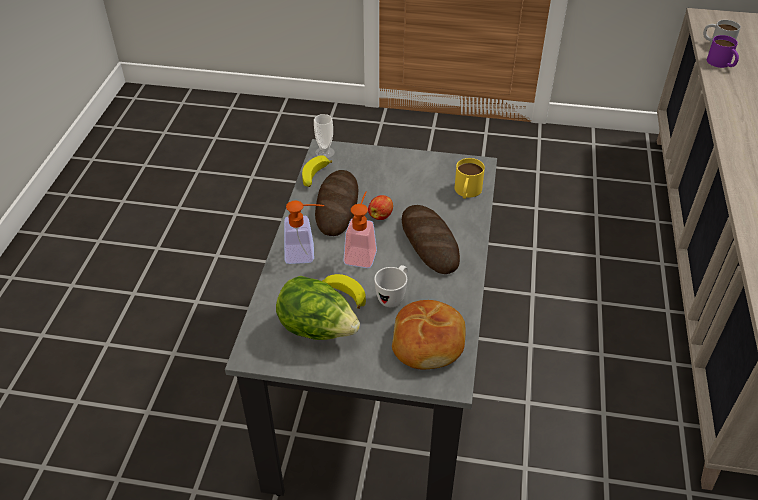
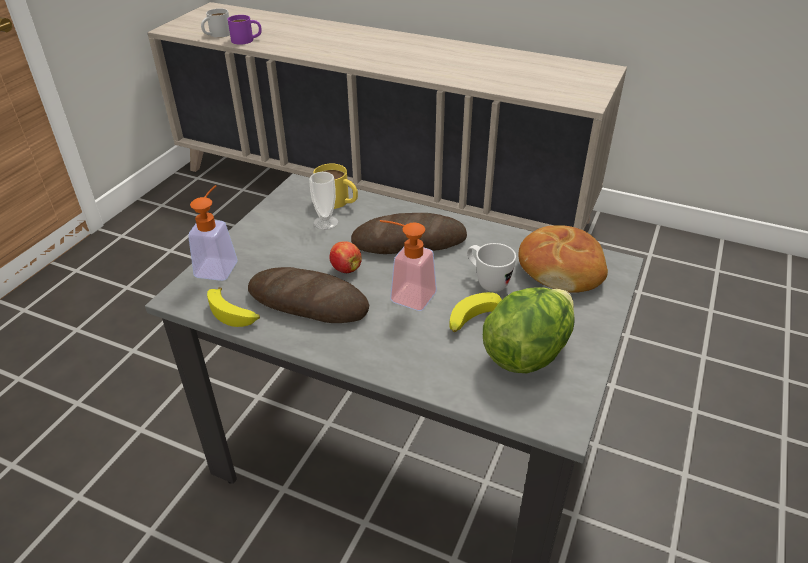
camera: 75 degrees left, 5 degrees down
soap dispenser [284,200,324,264] -> soap dispenser moved to [188,185,237,281]
cup [314,114,335,158] -> cup moved to [309,172,338,230]

